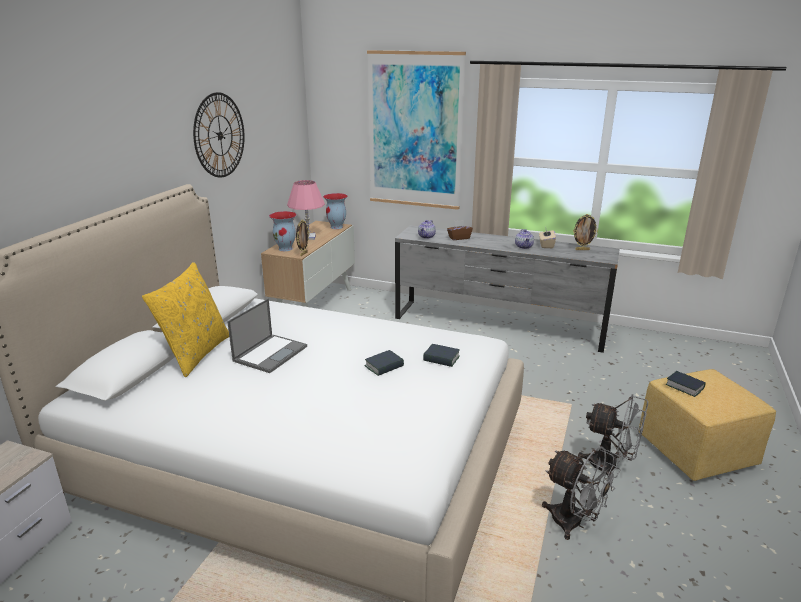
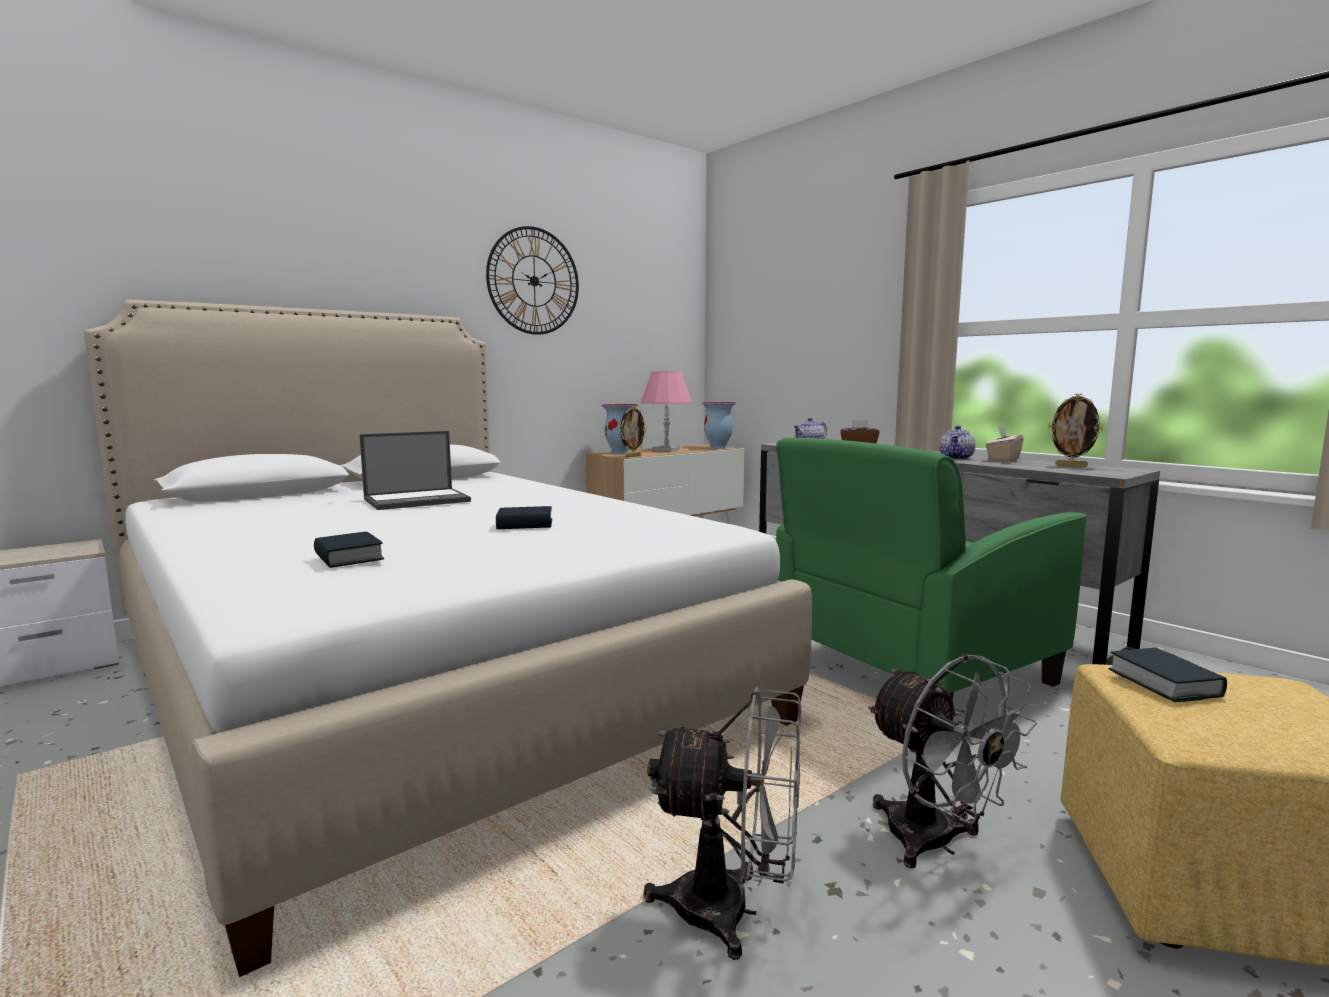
camera: 30 degrees right, 15 degrees down
yellow pillow [142,262,229,377] -> none
picture [367,50,466,210] -> none
book [423,344,460,367] -> book moved to [314,532,384,568]
grey fan [542,446,621,540] -> grey fan turned 60 degrees counterclockwise [643,687,801,960]
none -> green armchair [776,438,1087,700]

